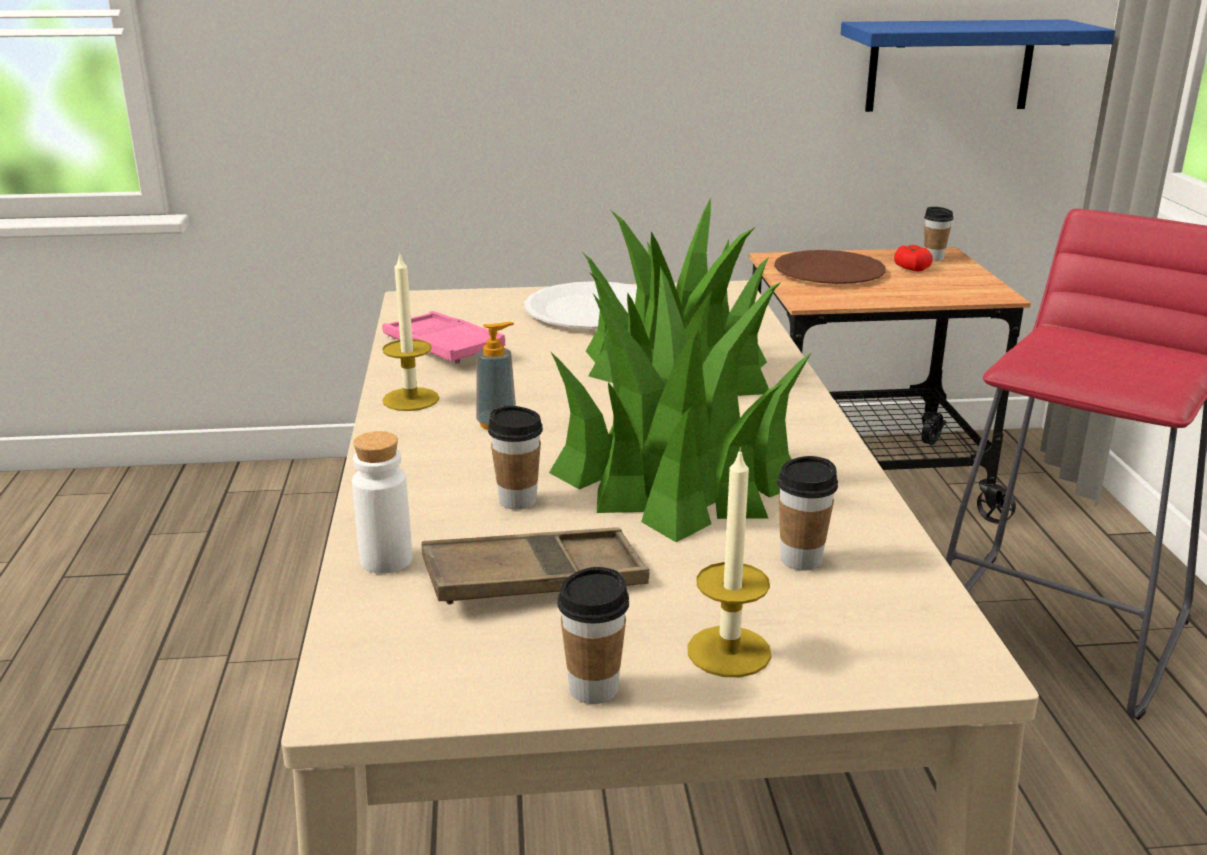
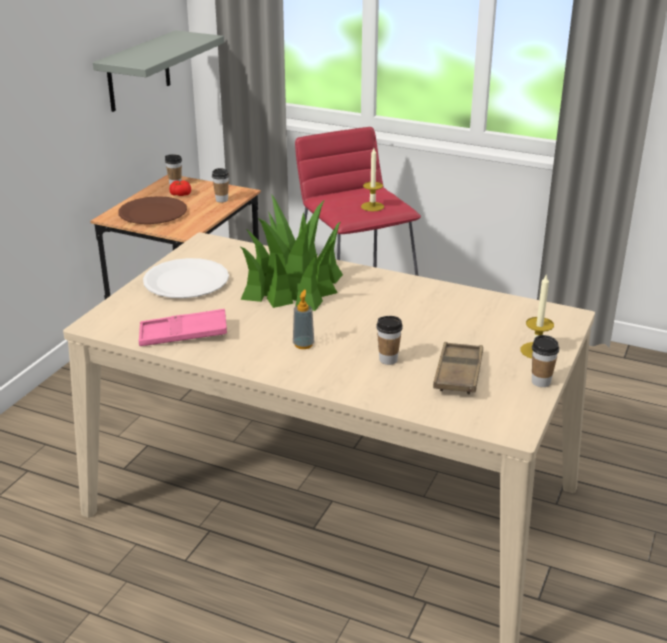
camera: 60 degrees left, 5 degrees up
white bottle [352,431,412,574] -> none
candle [382,252,439,411] -> candle moved to [361,148,384,212]
potted plant [549,266,812,542] -> none
cup [777,456,838,571] -> cup moved to [212,168,229,203]
blue shelf [841,19,1115,112] -> grey shelf [93,30,224,112]

